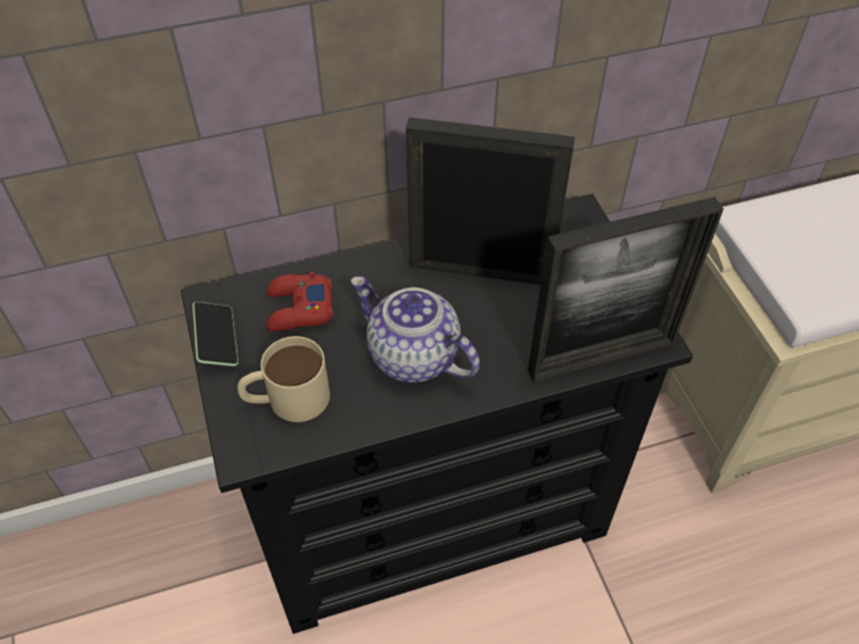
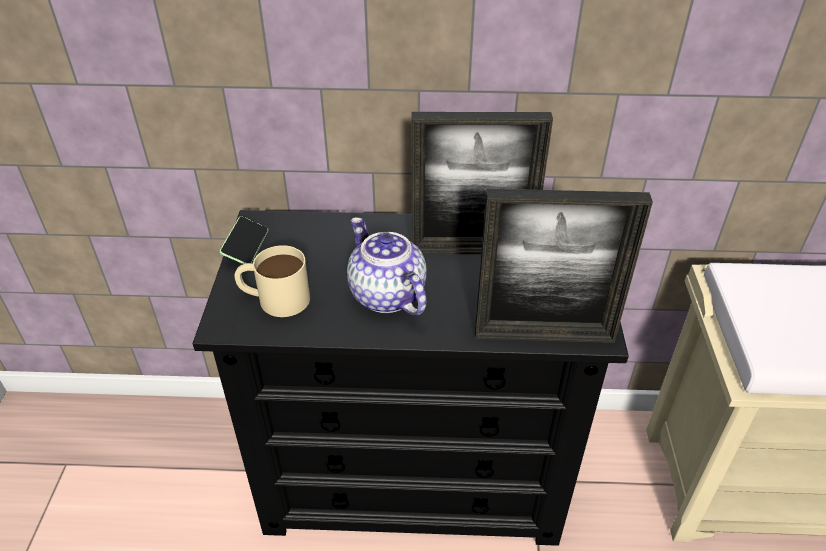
camera: 20 degrees right, 10 degrees down
red game controller [266,271,333,331] -> none
picture frame [406,117,575,285] -> picture frame turned 150 degrees clockwise [411,112,553,254]

